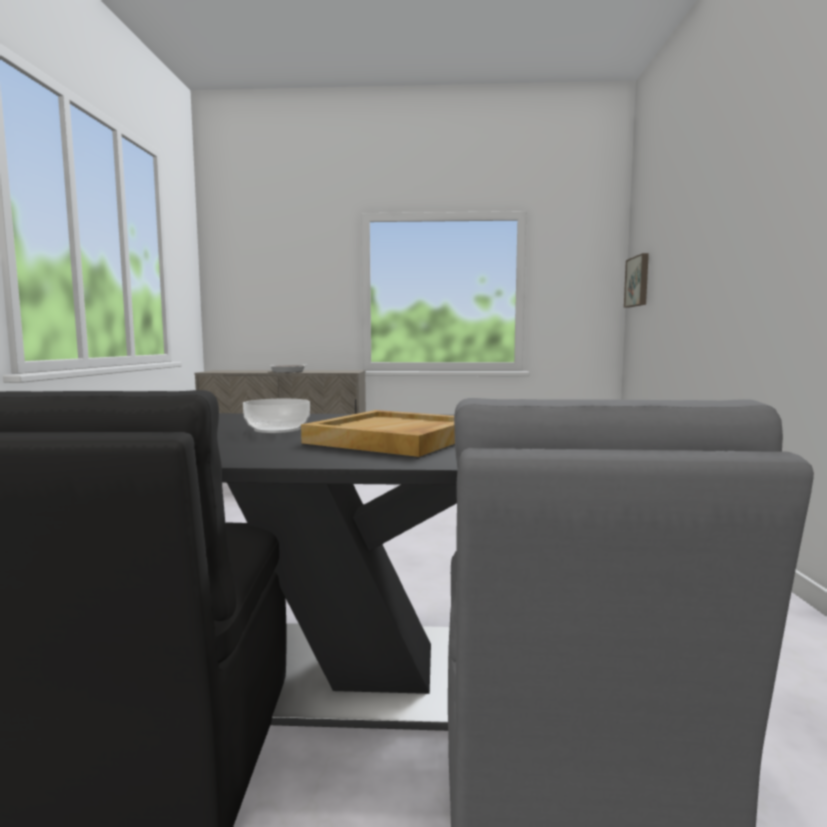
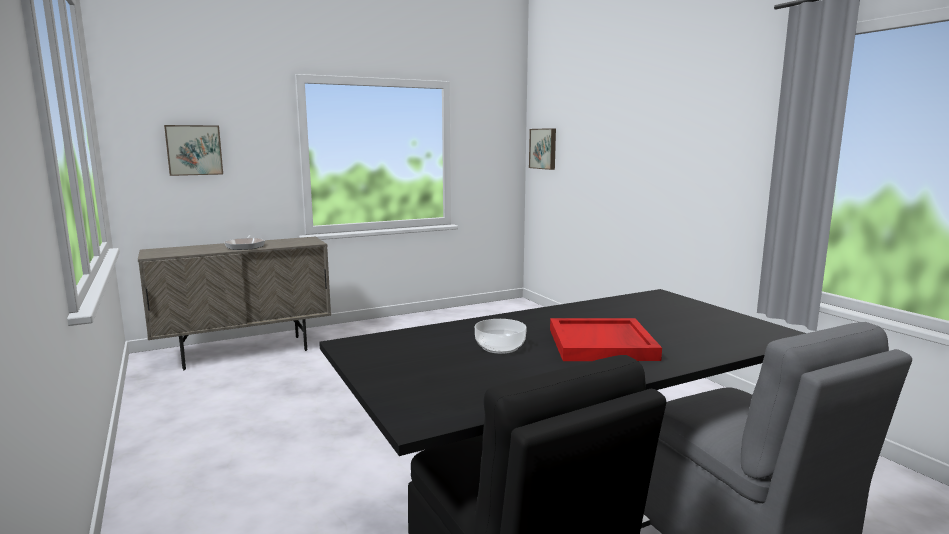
camera: 30 degrees left, 5 degrees up
beige tray [301,410,455,457] -> red tray [550,318,662,361]
none -> picture [164,125,223,176]

